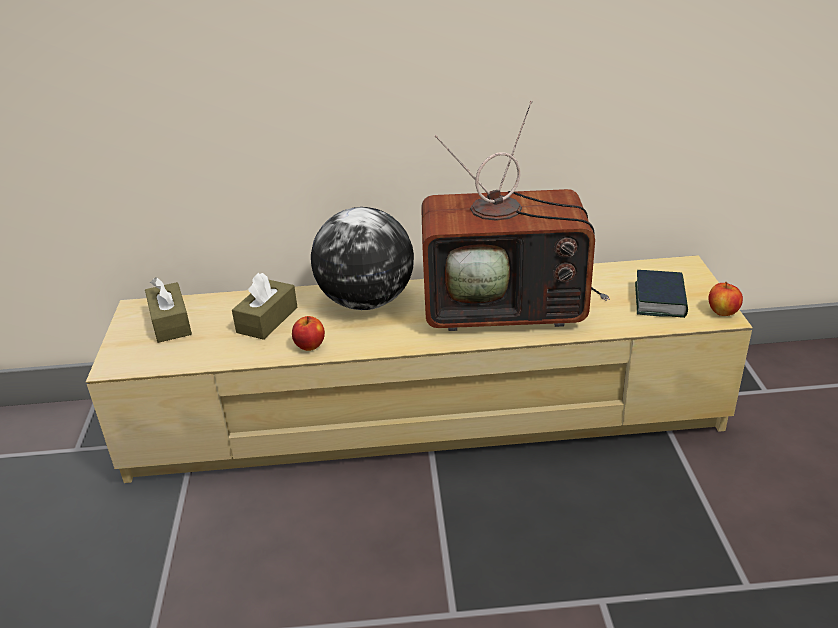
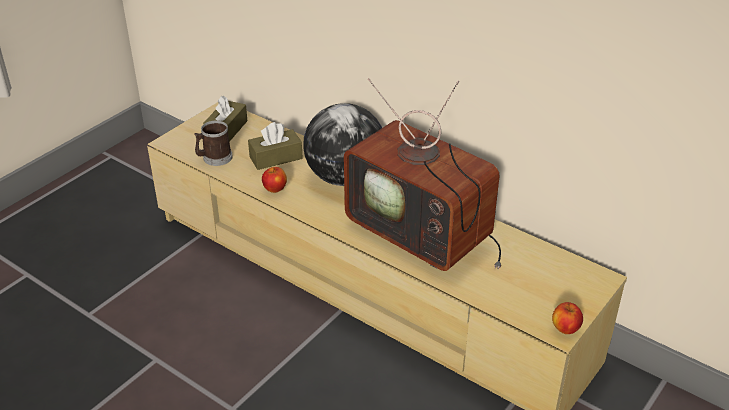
camera: 40 degrees right, 5 degrees up
book [635,270,688,318] -> none
none -> mug [195,120,233,166]

